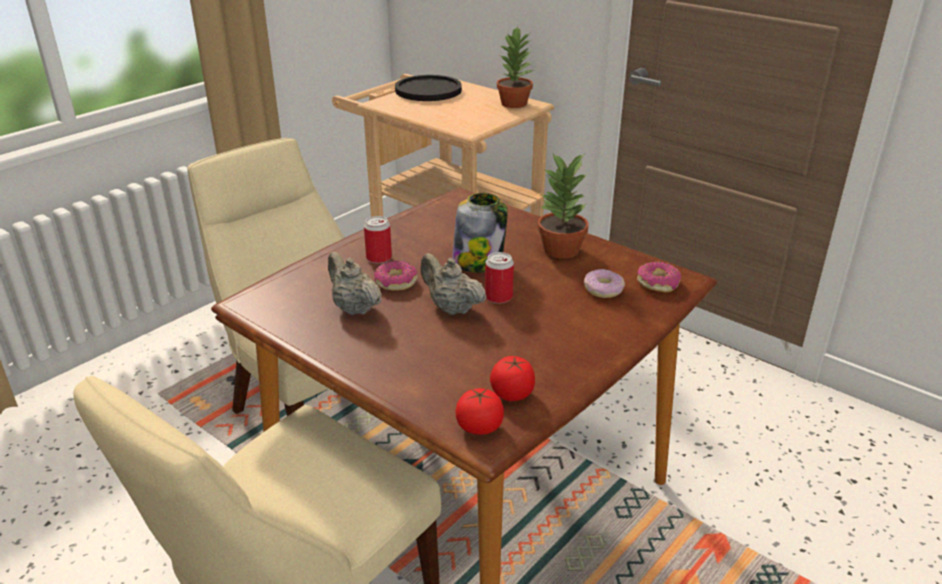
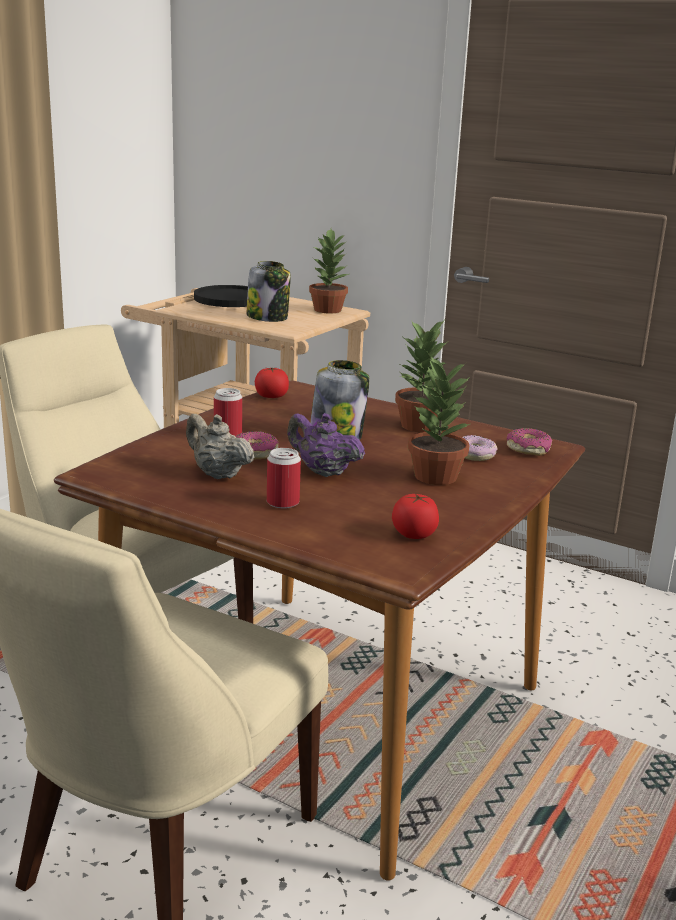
camera: 10 degrees left, 10 degrees down
beige teapot [420,253,487,315] -> purple teapot [287,413,365,477]
tomato [456,388,504,435] -> tomato moved to [255,367,289,398]
can [485,252,514,303] -> can moved to [267,448,301,509]
none -> jar [246,261,291,322]
none -> potted plant [408,356,470,485]

